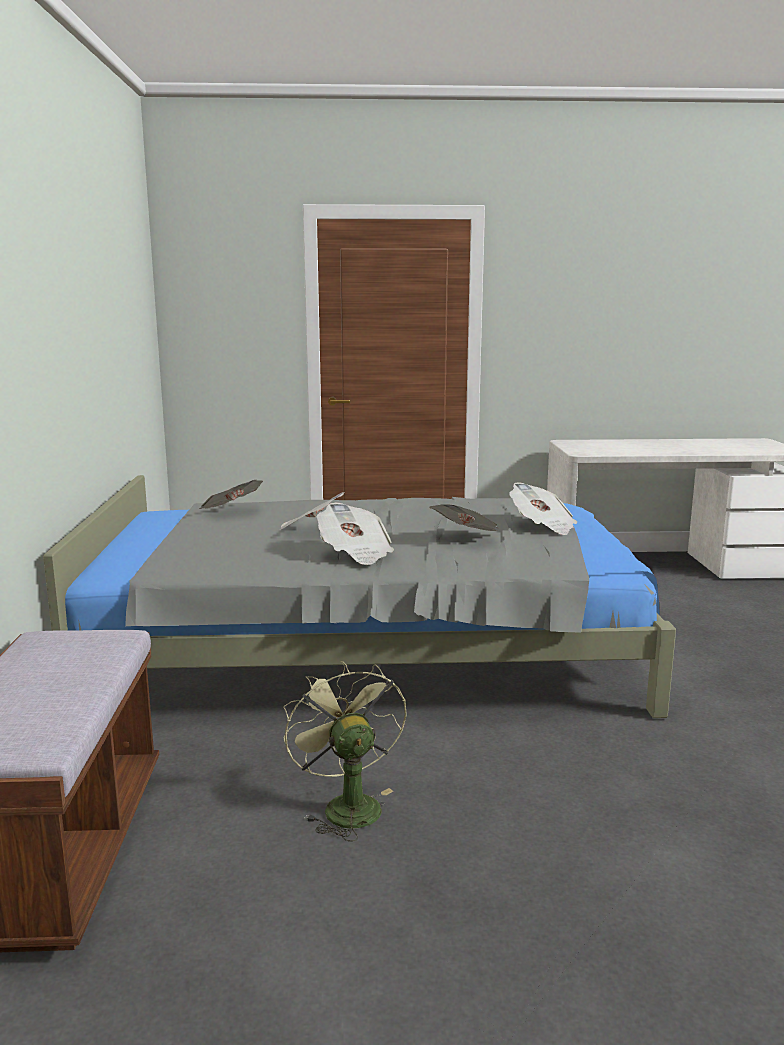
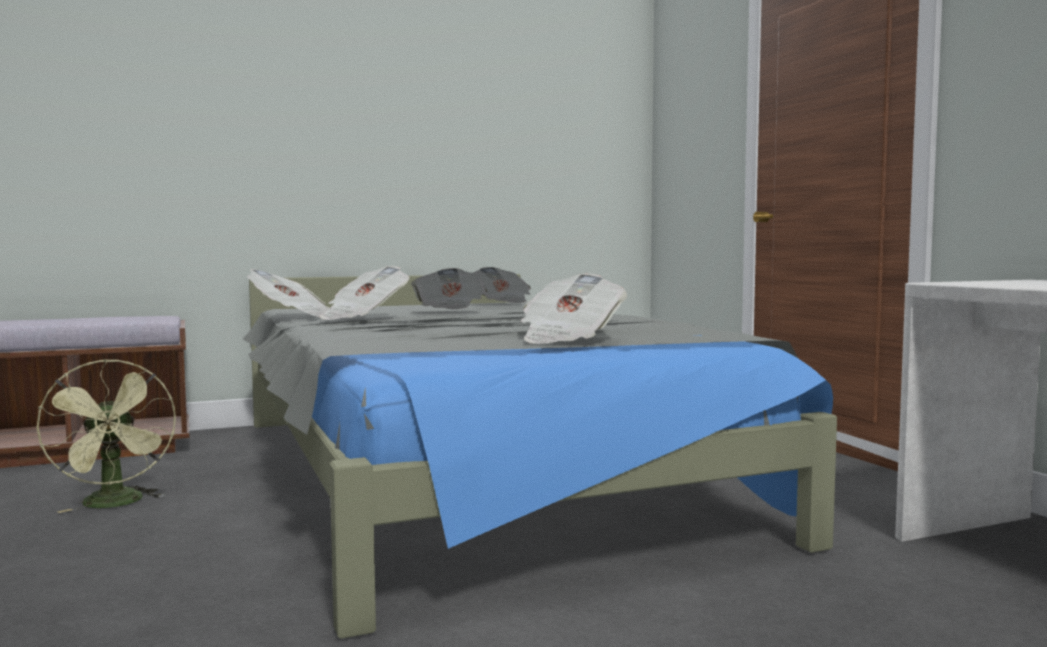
camera: 70 degrees right, 10 degrees down
green fan [283,661,407,842] -> green fan turned 105 degrees clockwise [37,359,176,513]
newspaper [429,504,498,531] -> newspaper moved to [247,269,330,318]

